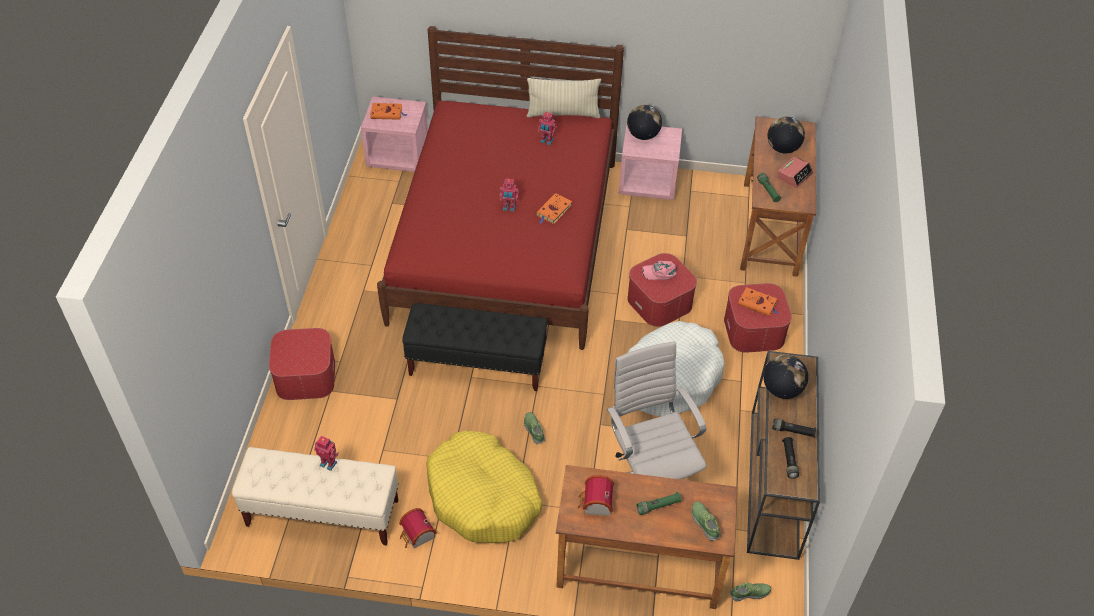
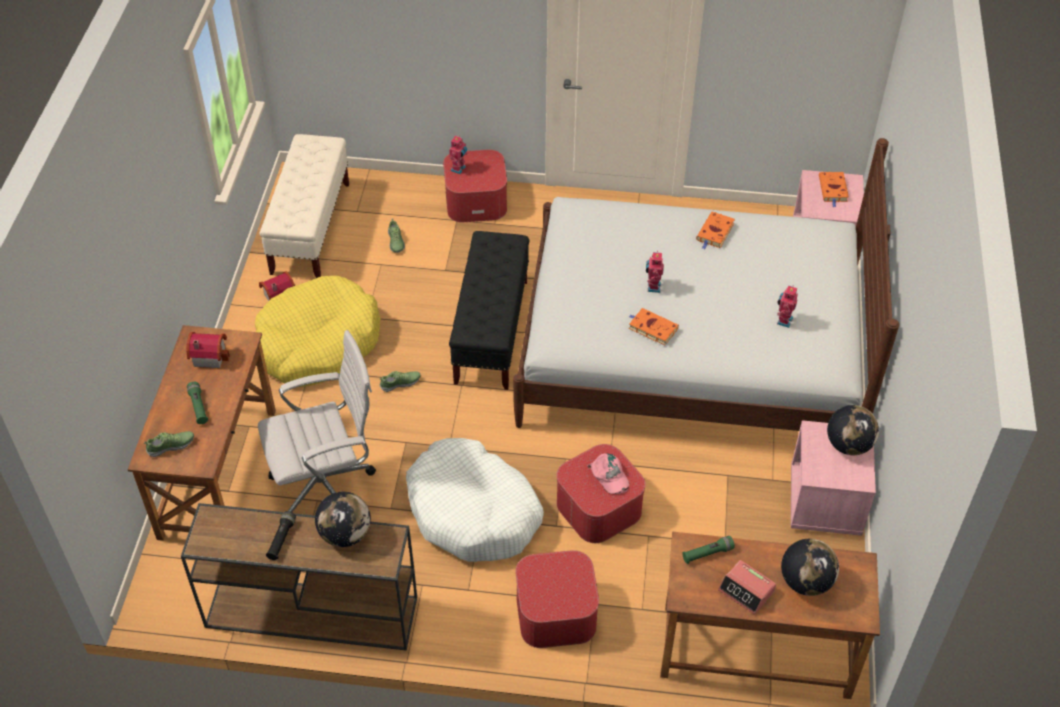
camera: 90 degrees right, 0 degrees up
toy robot [314,436,339,471] -> toy robot moved to [449,136,468,174]
red bed [377,26,624,350] -> white bed [513,138,899,431]
beige pillow [527,78,601,118] -> none
pink cap [642,261,677,280] -> pink cap turned 150 degrees clockwise [587,453,629,494]
shoe [730,583,771,601] -> shoe moved to [388,218,405,253]
orange book [738,287,779,316] -> orange book moved to [696,212,735,249]
black flashlight [782,437,799,479] -> none

